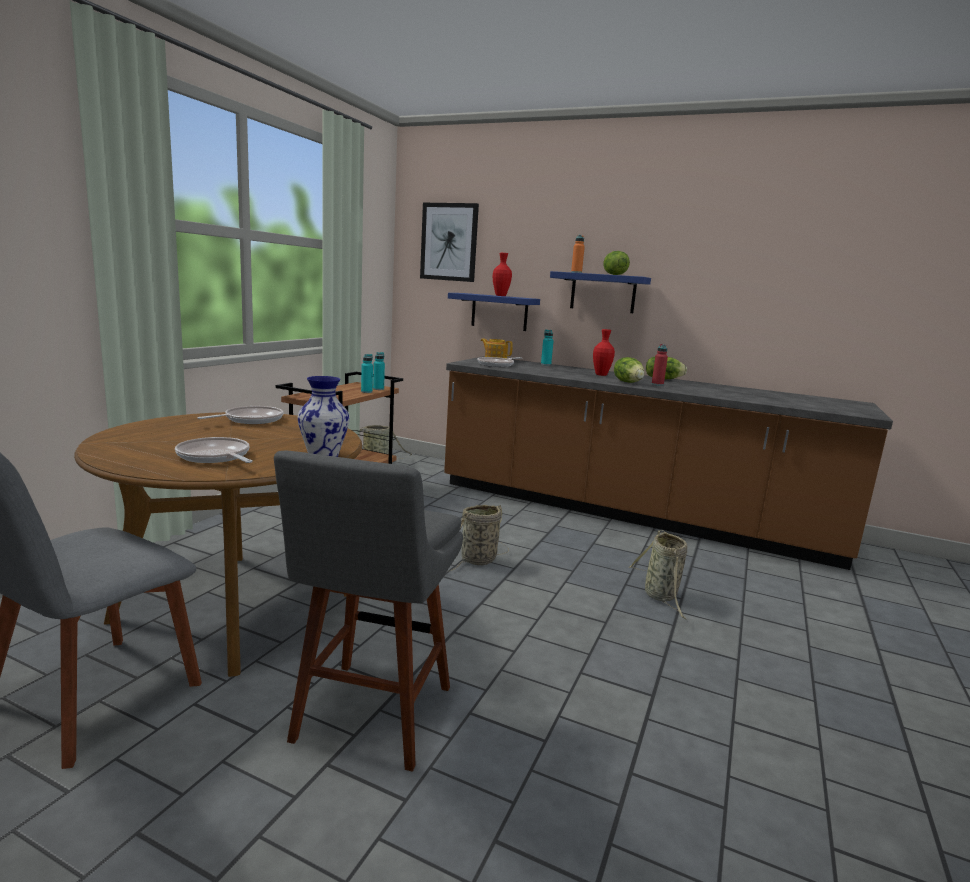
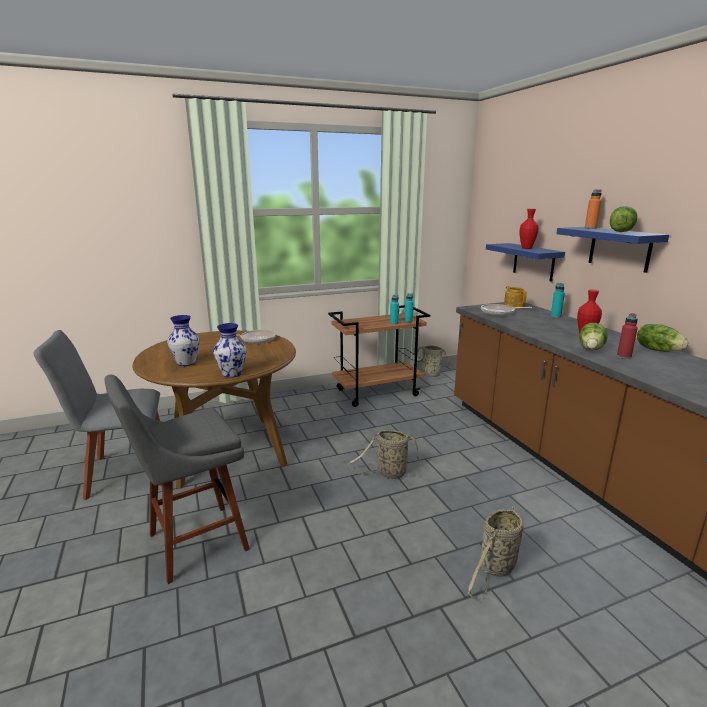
camera: 45 degrees right, 5 degrees up
frying pan [175,437,253,463] -> vase [167,315,200,366]
picture [420,203,479,282] -> none

